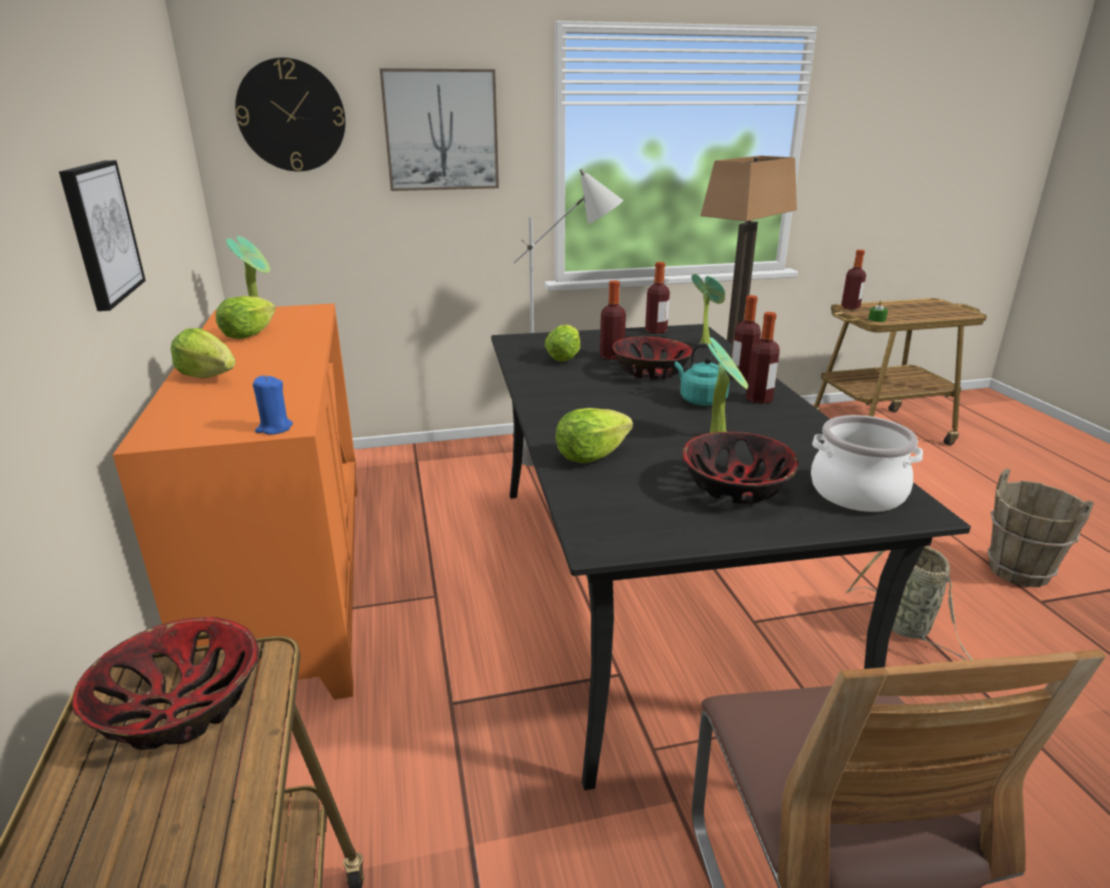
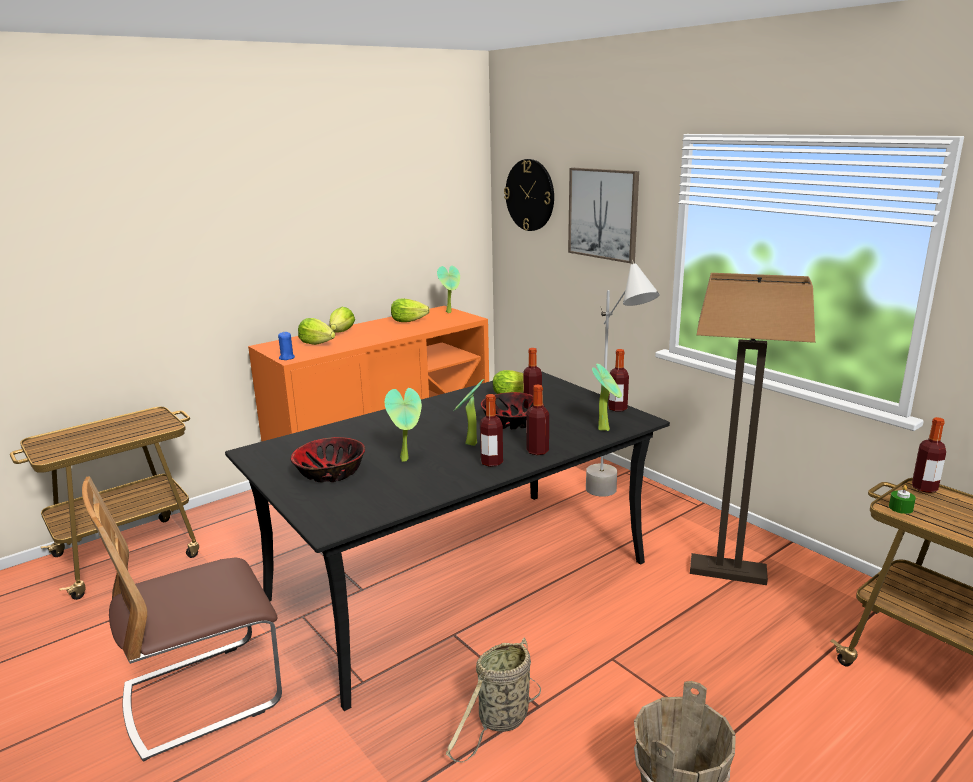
camera: 65 degrees right, 5 degrees down
picture [59,160,146,311] -> none
bowl [72,617,259,750] -> none
lettuce [556,408,633,463] -> lettuce moved to [298,318,335,345]
turquoise kettle [674,343,729,406] -> potted plant [454,379,484,446]
cooking pot [811,415,923,512] -> none

